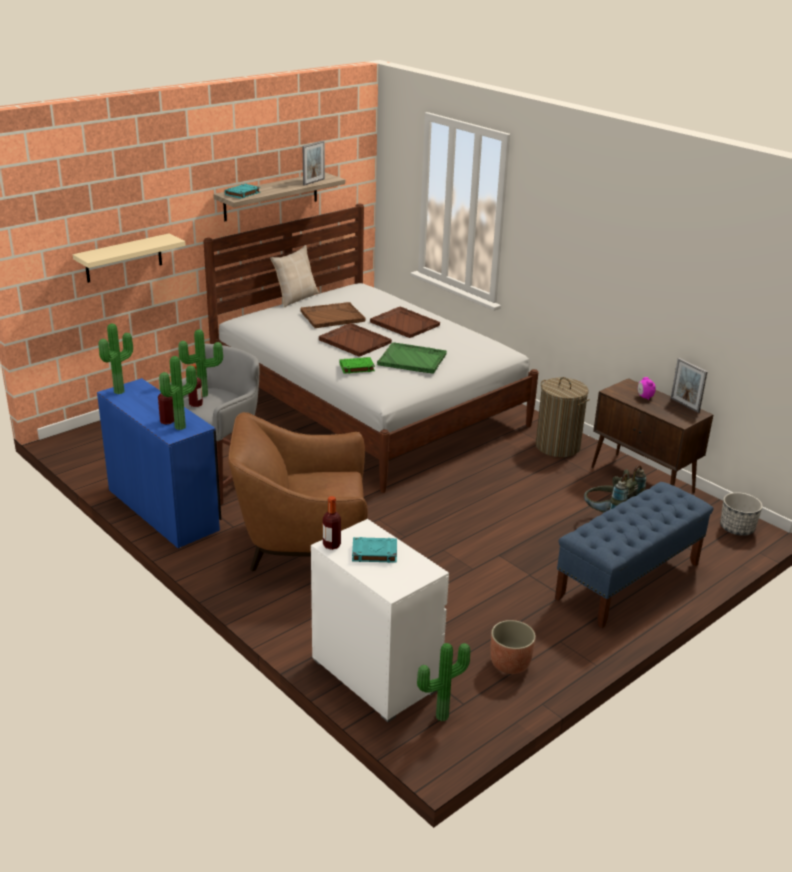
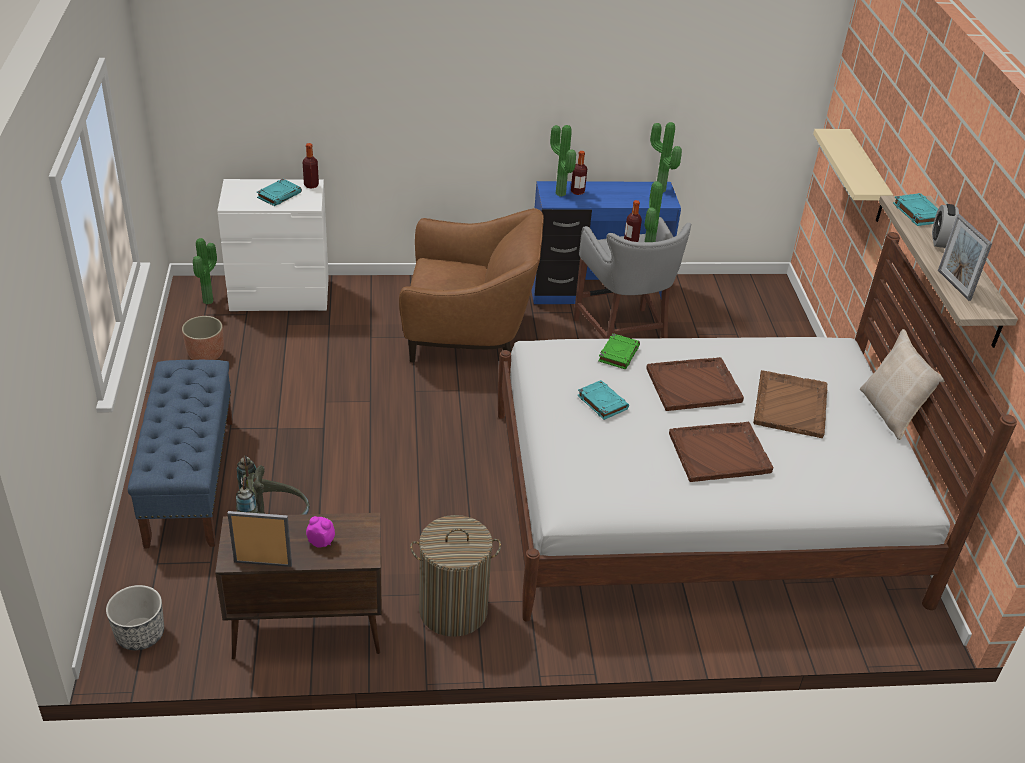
camera: 125 degrees right, 10 degrees up
brown armchair [228,412,368,571] -> brown armchair turned 60 degrees clockwise [399,208,544,362]
green tray [377,342,447,374] -> turquoise book [577,380,629,420]
none -> alarm clock [932,204,959,248]

